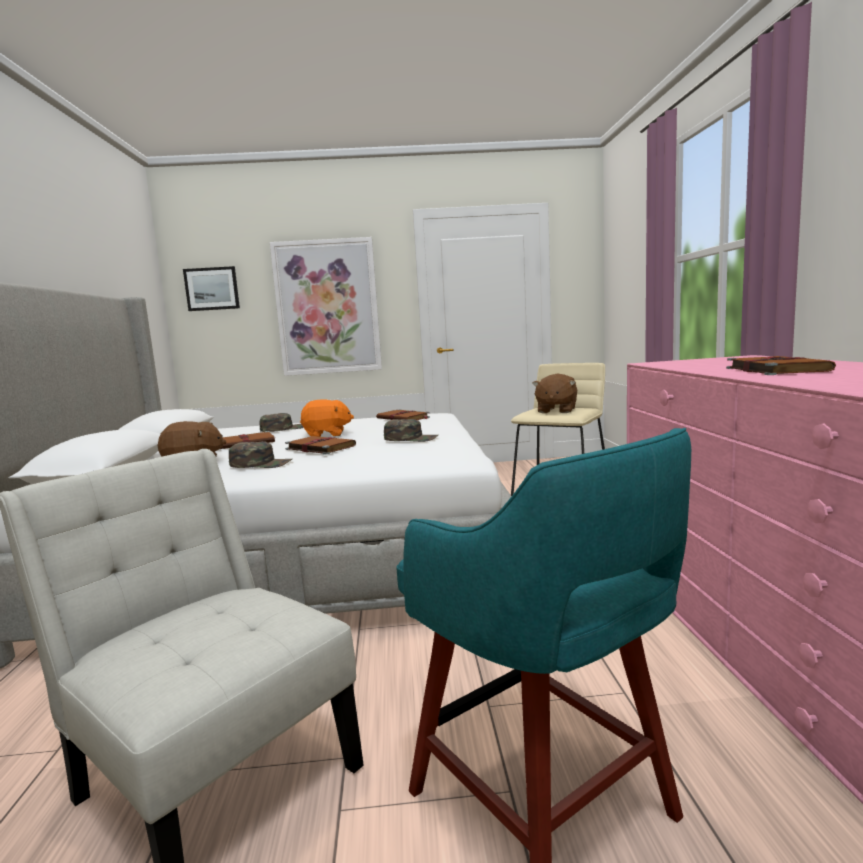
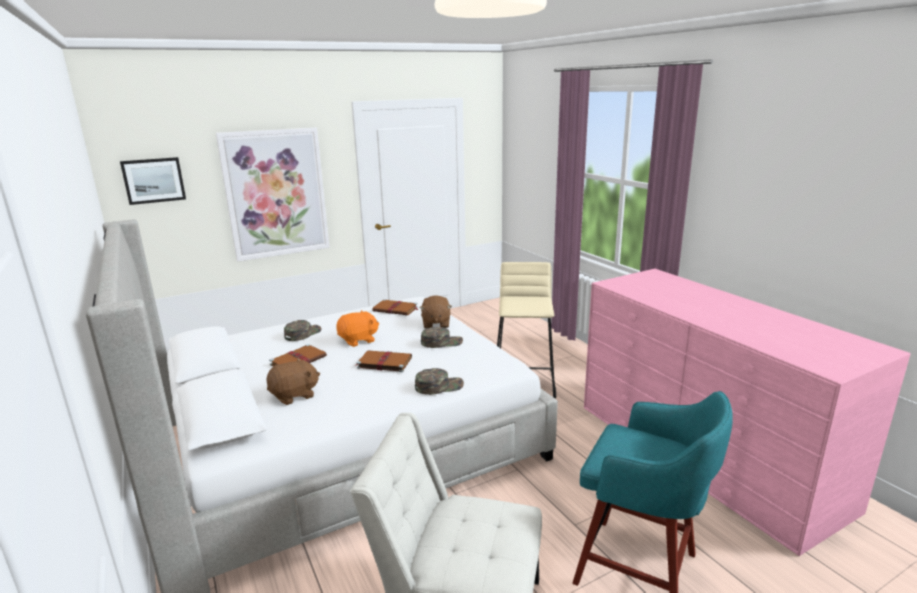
camera: 25 degrees left, 10 degrees up
green cap [229,441,292,468] -> green cap moved to [415,368,464,395]
brown plush toy [532,374,577,413] -> brown plush toy moved to [419,295,452,329]
brown book [726,356,836,375] -> none

